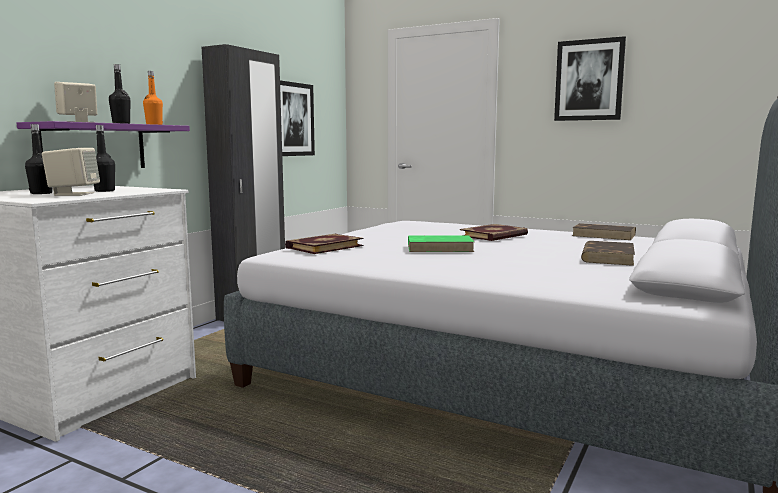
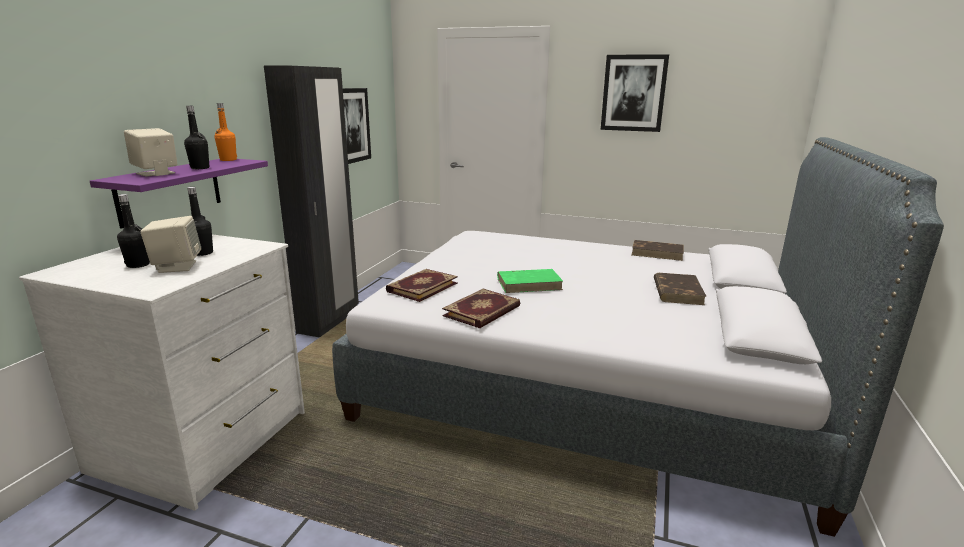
camera: 10 degrees left, 10 degrees up
book [460,224,528,241] -> book moved to [442,289,521,328]

